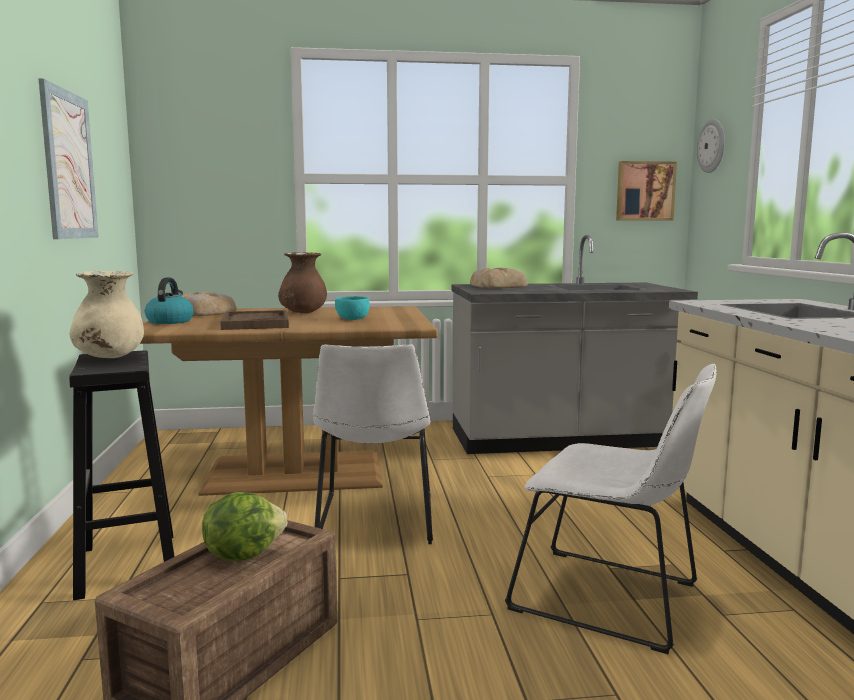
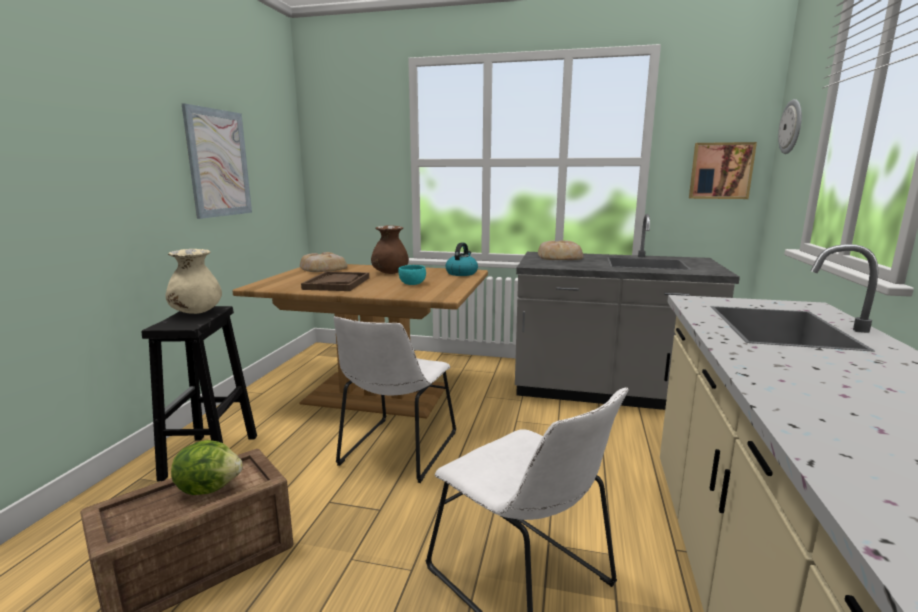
camera: 20 degrees right, 5 degrees up
kettle [145,278,194,324] -> kettle moved to [445,243,478,276]

